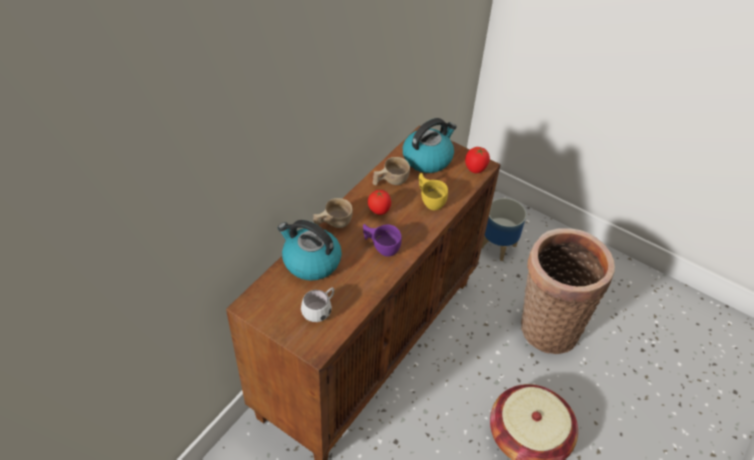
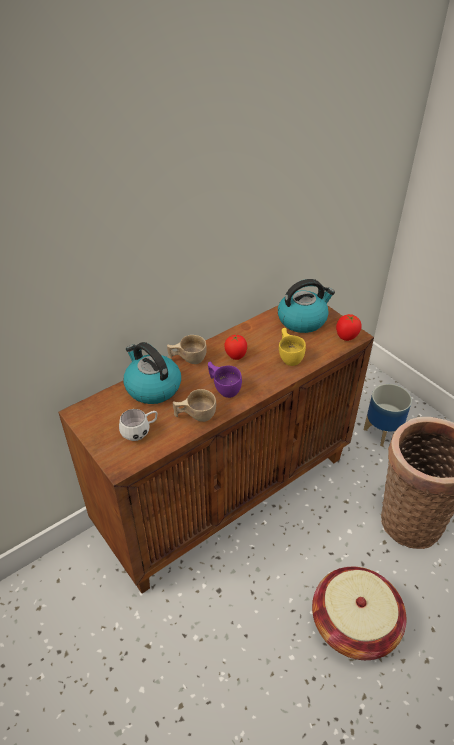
camera: 20 degrees right, 5 degrees down
beige cup [373,157,410,186] -> beige cup moved to [173,389,216,422]

